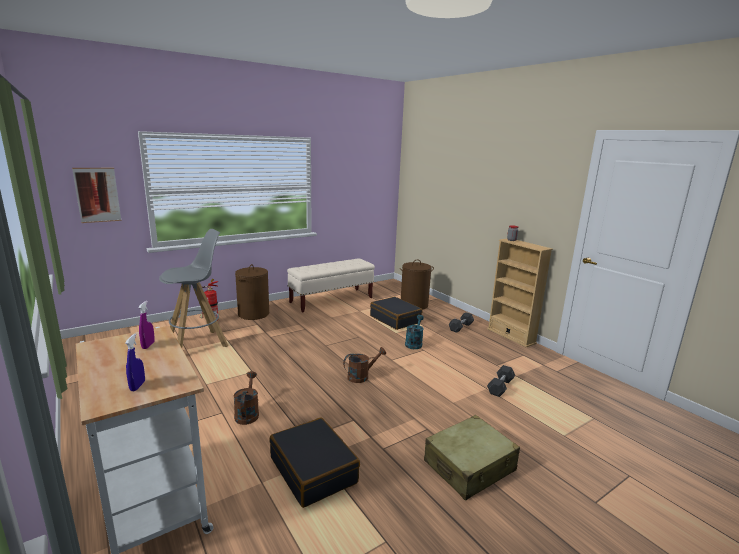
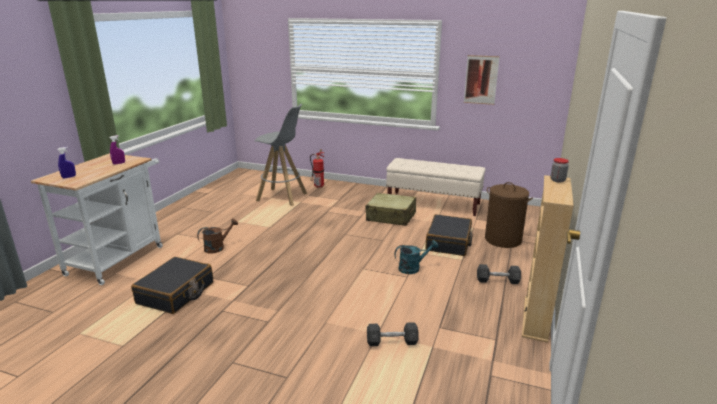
camera: 55 degrees right, 5 degrees up
picture [72,168,121,223] -> picture moved to [464,55,500,105]
brown laundry basket [235,264,269,320] -> none
brown watering can [343,347,386,383] -> none
beige suitcase [424,415,520,501] -> beige suitcase moved to [366,193,416,226]

